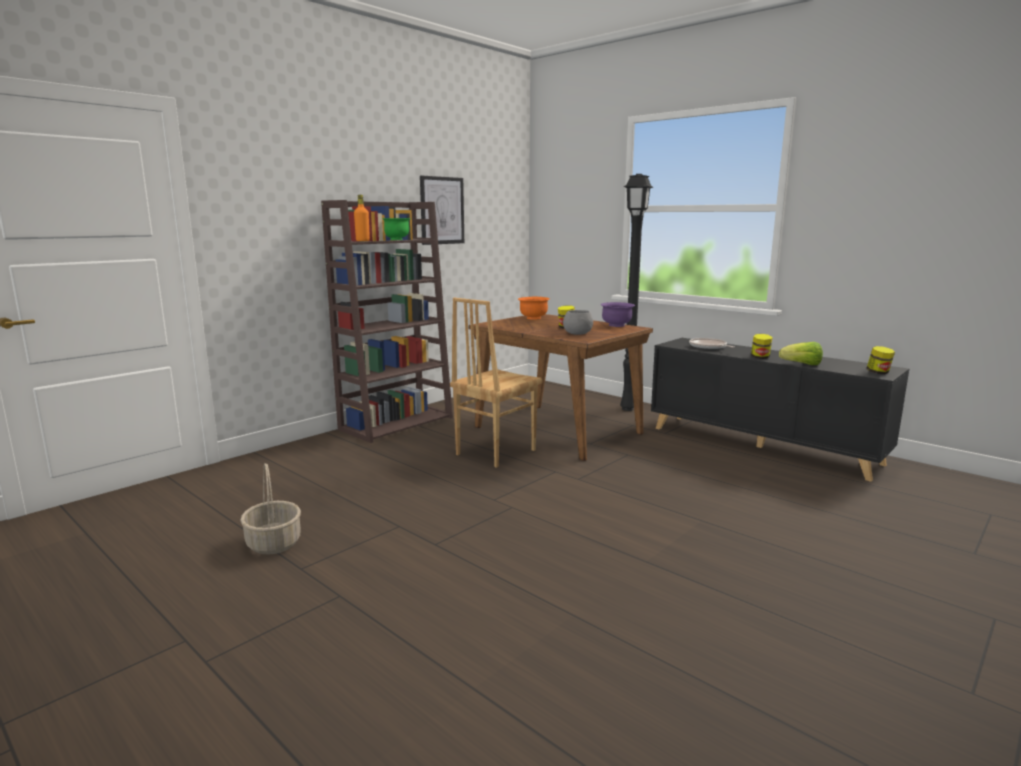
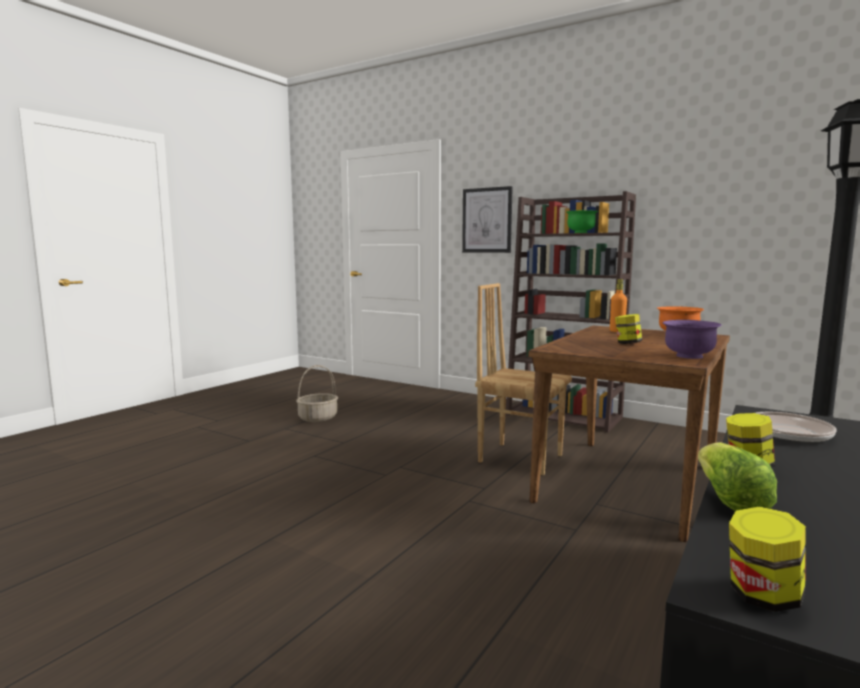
camera: 80 degrees right, 5 degrees down
orange bottle [354,195,370,241] -> orange bottle moved to [610,279,627,332]
picture [420,176,464,245] -> picture moved to [462,186,513,253]
grey bowl [563,310,593,335] -> none

